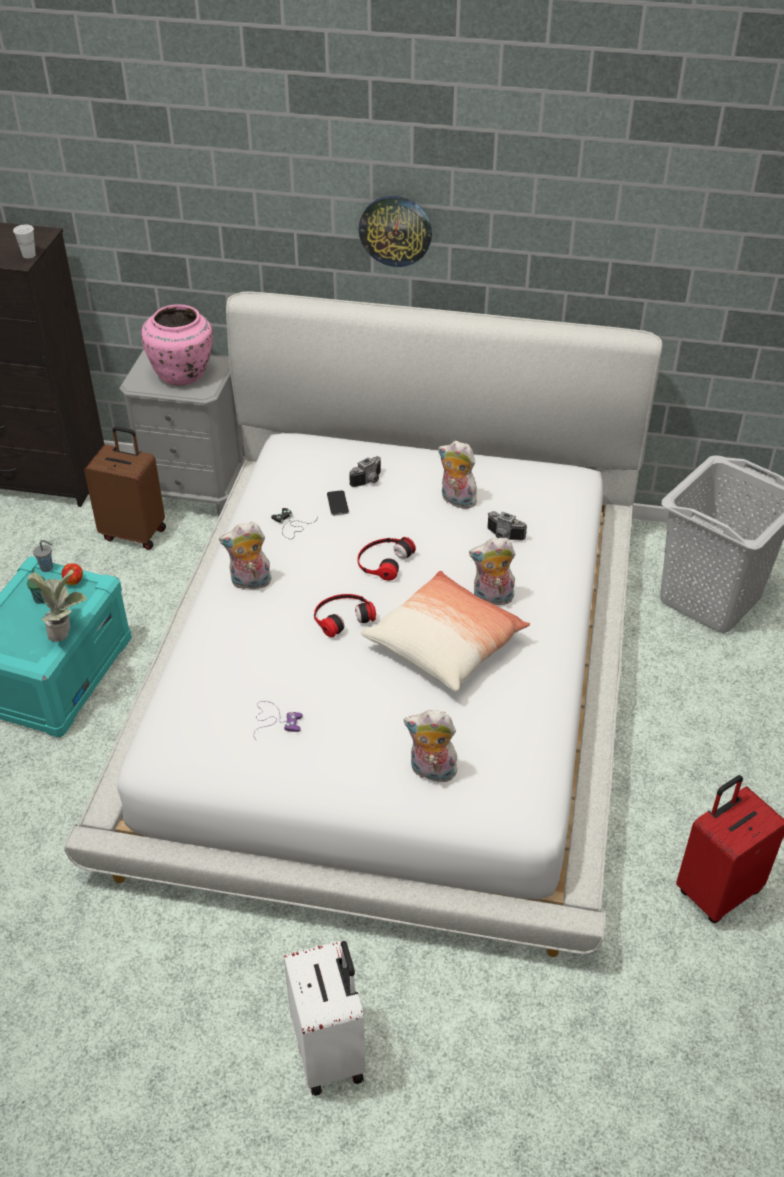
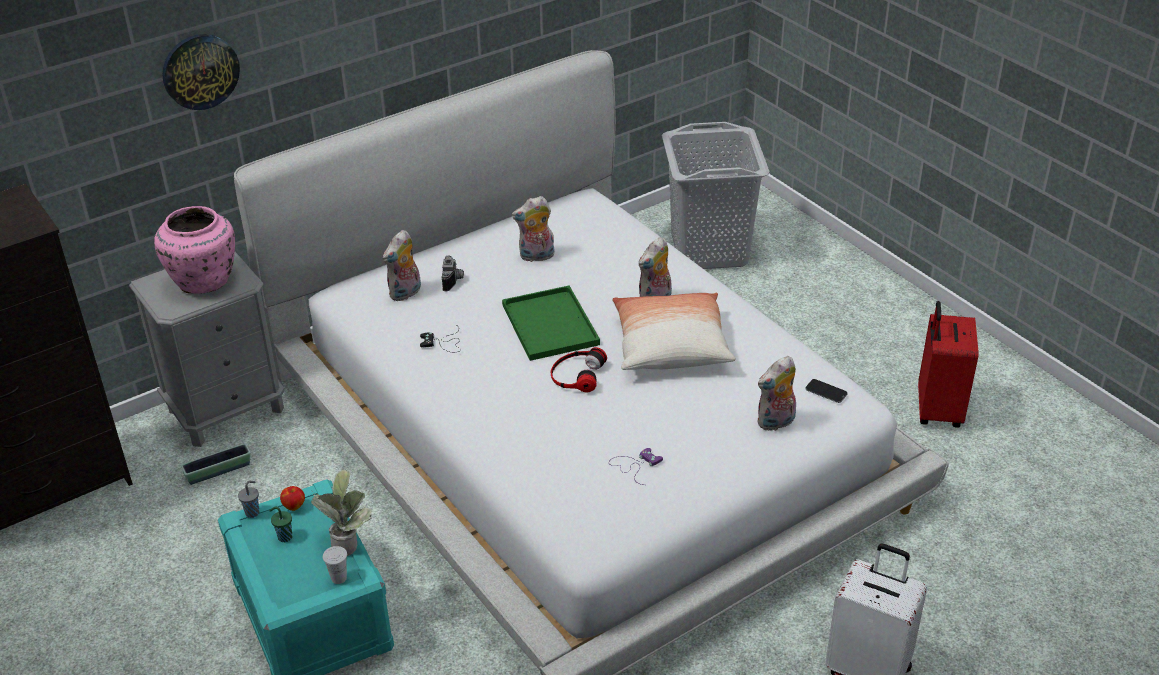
camera: 45 degrees left, 5 degrees down
white cup [13,225,36,259] -> white cup moved to [323,546,347,584]
brown suitcase [84,426,166,550] -> planter [181,443,251,485]
plush toy [219,522,272,590] -> plush toy moved to [383,230,421,301]
phone [327,490,349,515] -> phone moved to [805,379,848,403]
headphones [357,537,416,581] -> green tray [502,285,600,361]
wall clock [359,196,432,267] -> wall clock moved to [162,34,240,110]
camera [487,511,527,540] -> none

